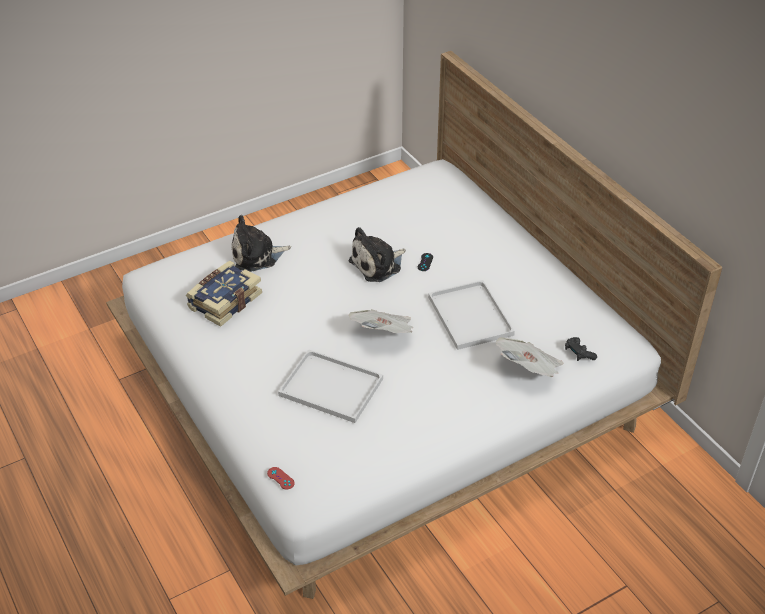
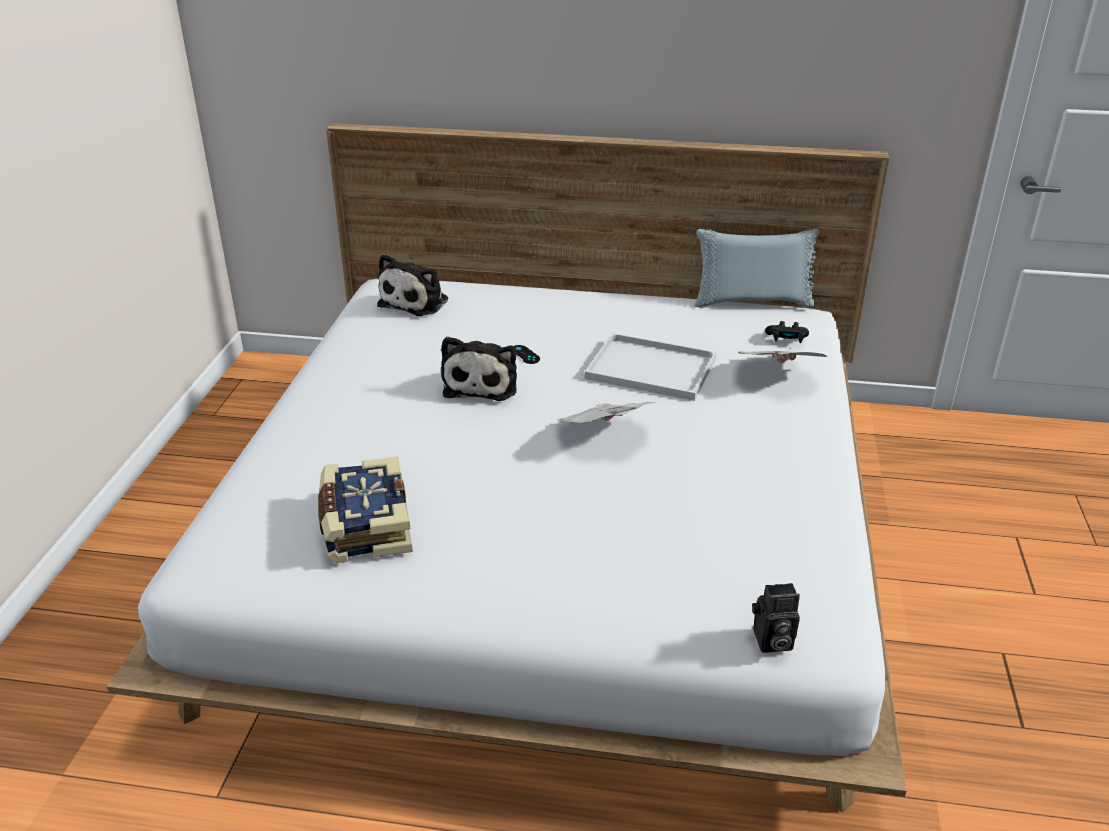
camera: 50 degrees left, 10 degrees down
plush toy [231,215,291,272] -> plush toy moved to [377,254,448,316]
red game controller [267,467,295,489] -> camera [752,583,800,653]
white tray [278,349,383,423] -> none
none -> blue pillow [695,228,819,308]

